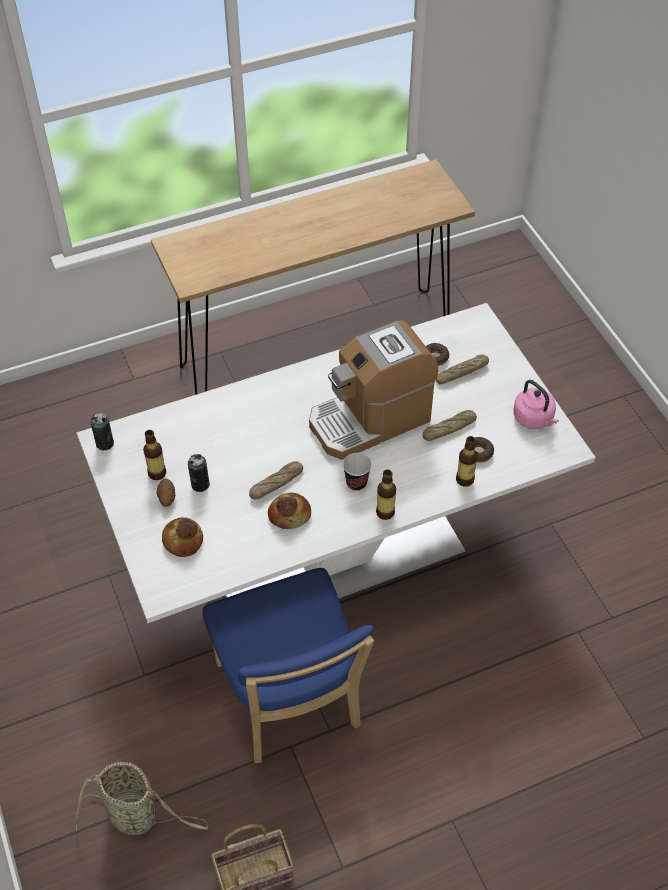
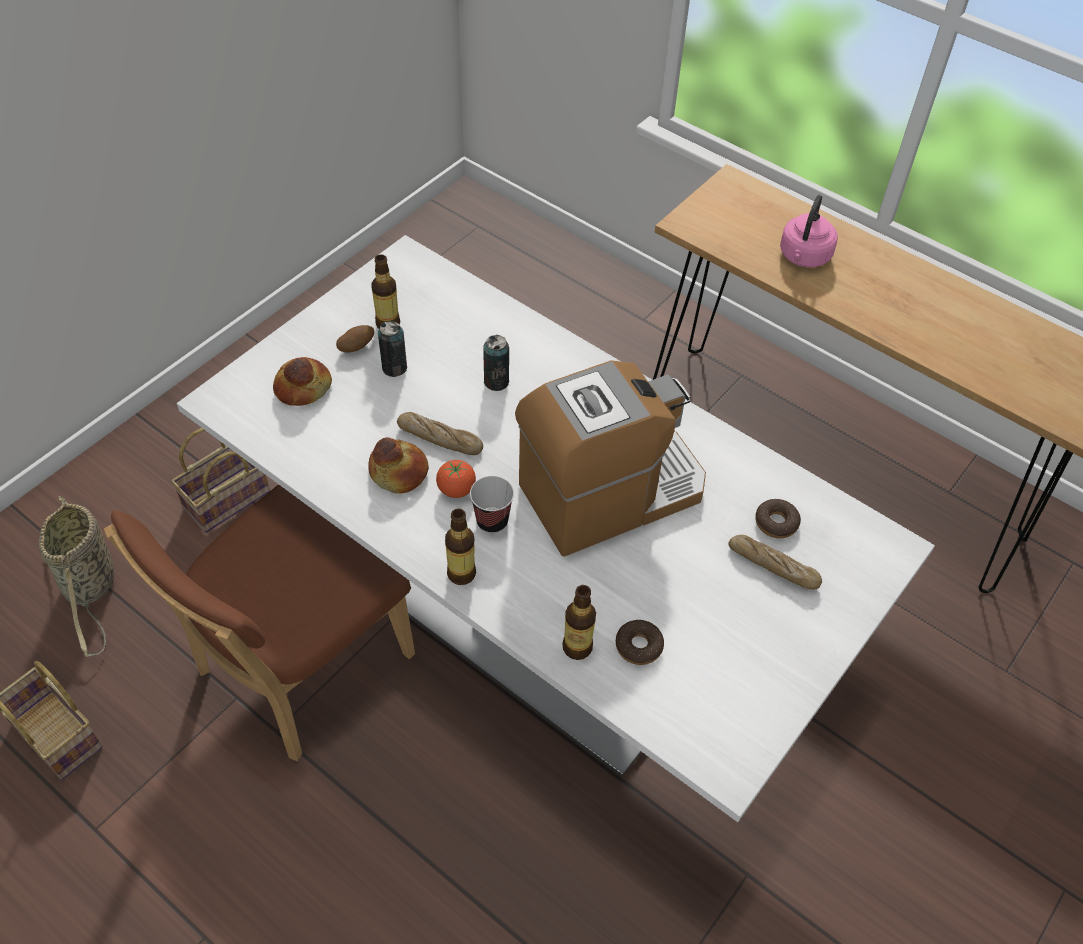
camera: 60 degrees right, 0 degrees up
can [90,413,114,450] -> can moved to [483,335,509,391]
blue chair [202,568,374,763] -> brown chair [104,485,415,761]
coffee machine [309,320,439,460] -> coffee machine turned 120 degrees clockwise [515,360,706,557]
bread [422,410,477,441] -> none
pink kettle [513,380,559,429] -> pink kettle moved to [780,195,838,267]
none -> basket [171,428,270,533]
none -> tomato [436,460,476,498]

